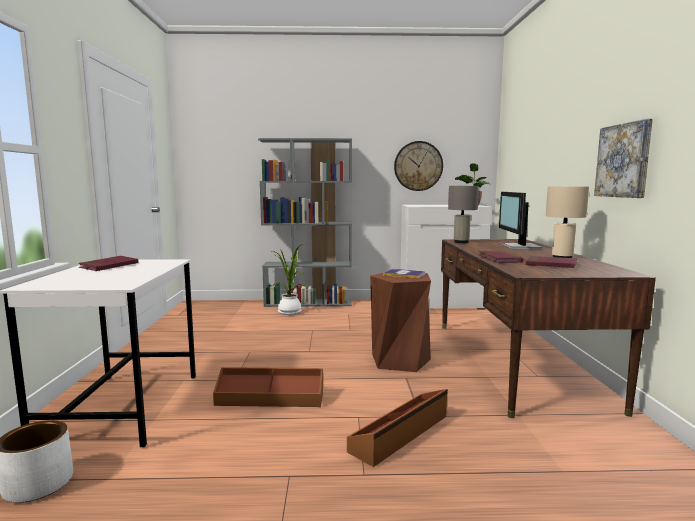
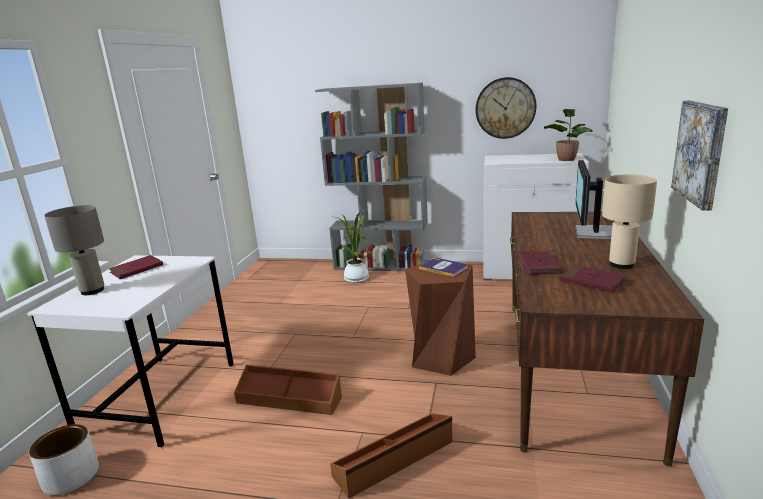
camera: 15 degrees right, 10 degrees up
grey table lamp [448,186,479,243] -> grey table lamp moved to [44,205,104,295]

